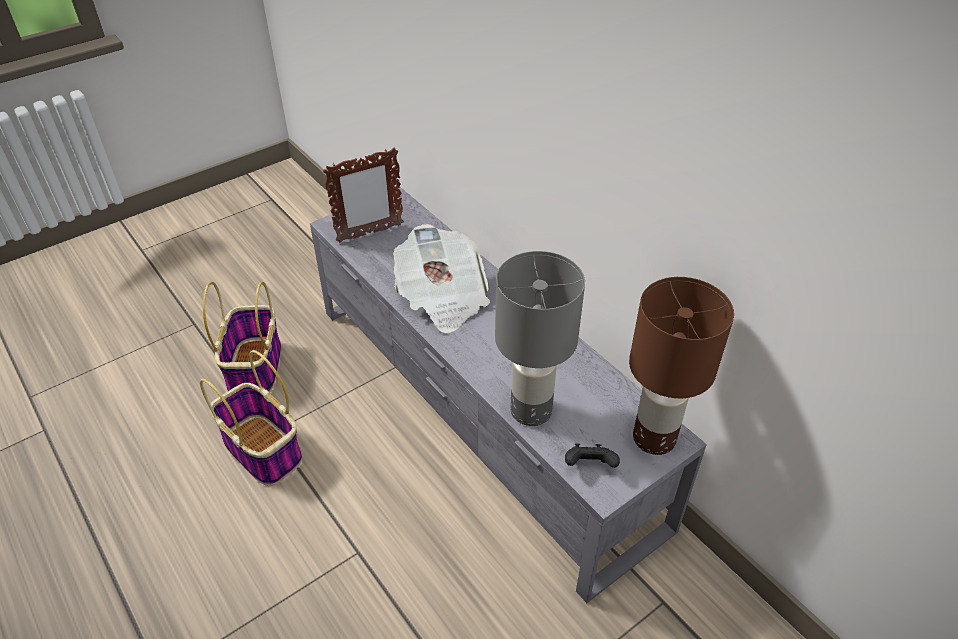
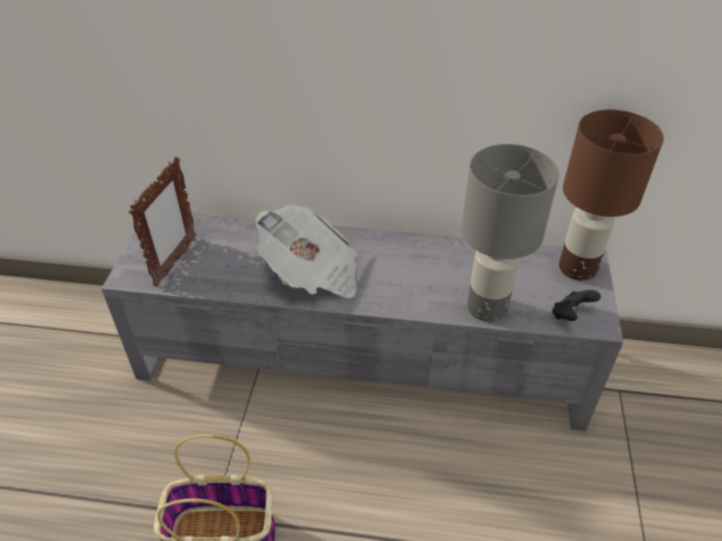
camera: 45 degrees left, 0 degrees up
basket [203,282,281,392] -> none

